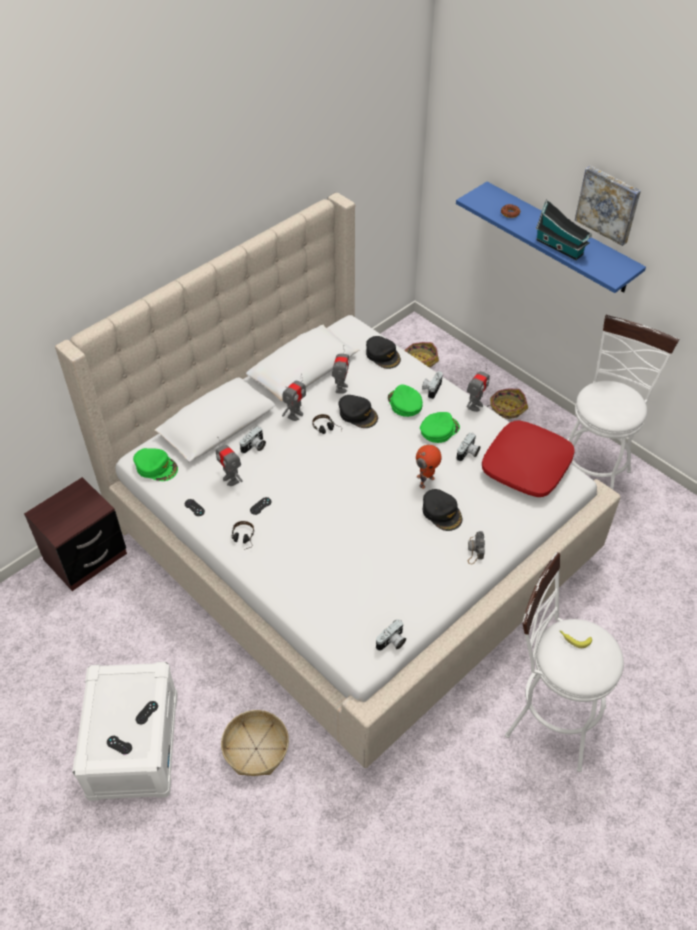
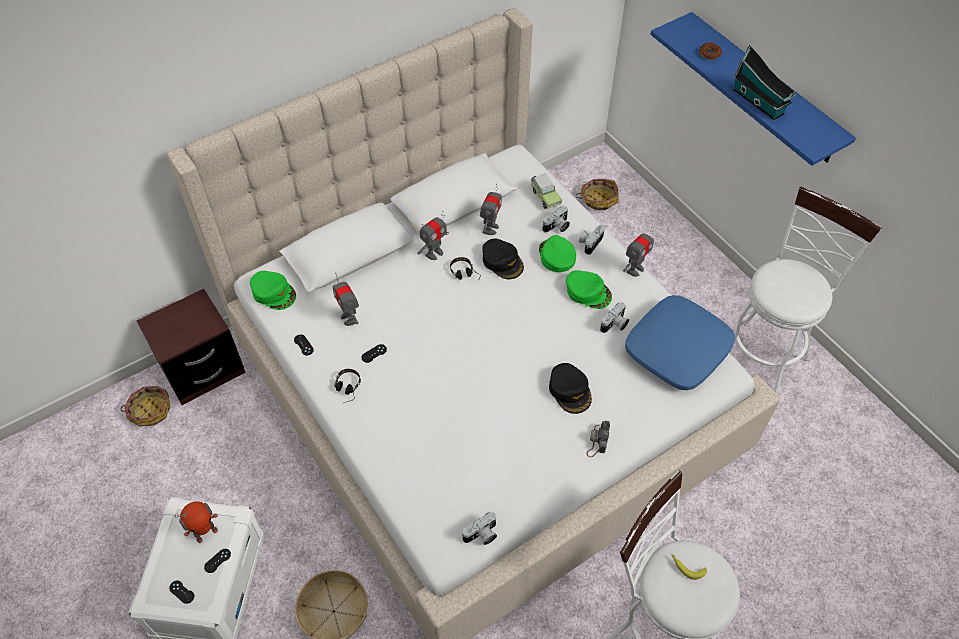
camera: 10 degrees right, 5 degrees up
camera [240,426,266,454] -> camera moved to [542,206,570,233]
black cap [366,336,401,369] -> toy car [531,173,562,209]
toy robot [416,445,442,489] -> toy robot moved to [175,501,218,543]
green cap [420,412,460,443] -> green cap turned 60 degrees clockwise [566,270,612,309]
red pillow [482,420,575,497] -> blue pillow [625,295,735,390]
basket [487,389,528,419] -> basket moved to [120,386,170,426]
picture [575,166,641,246] -> none

